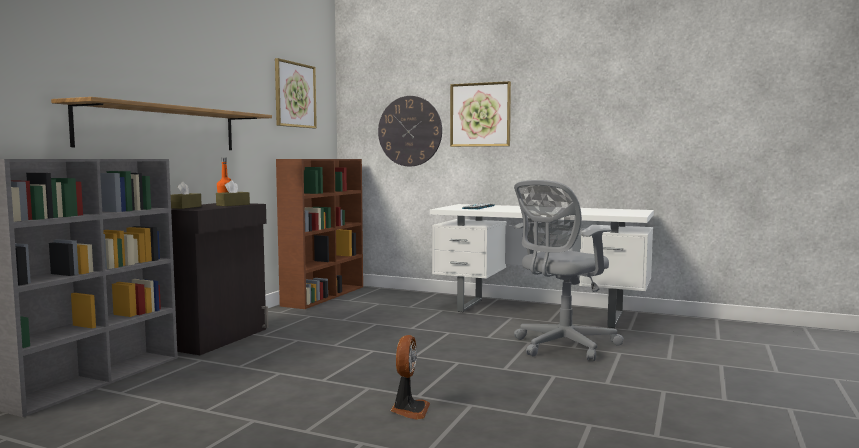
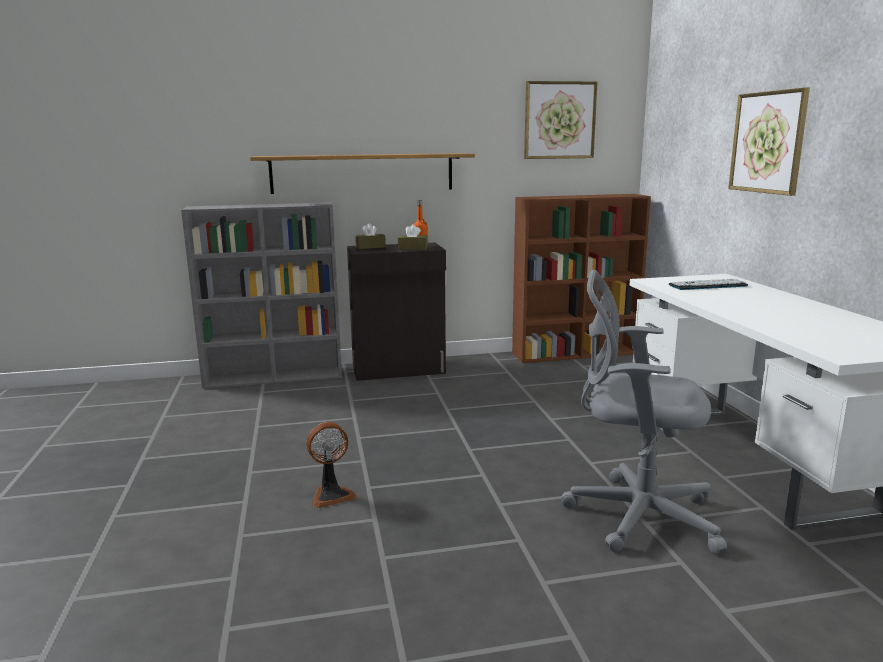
camera: 55 degrees right, 10 degrees up
wall clock [378,96,442,166] -> none

